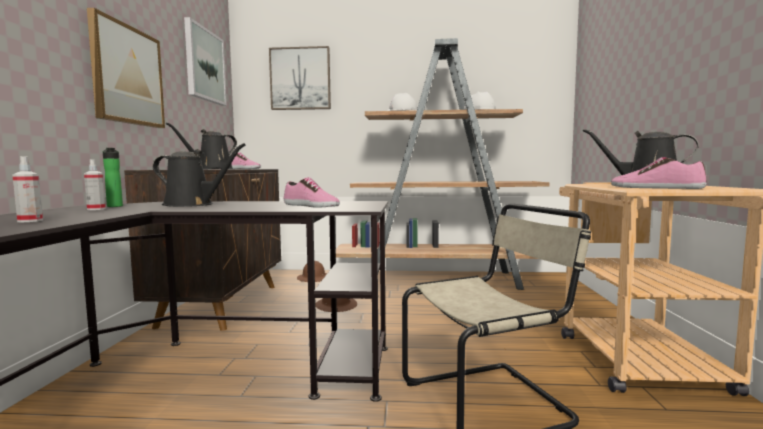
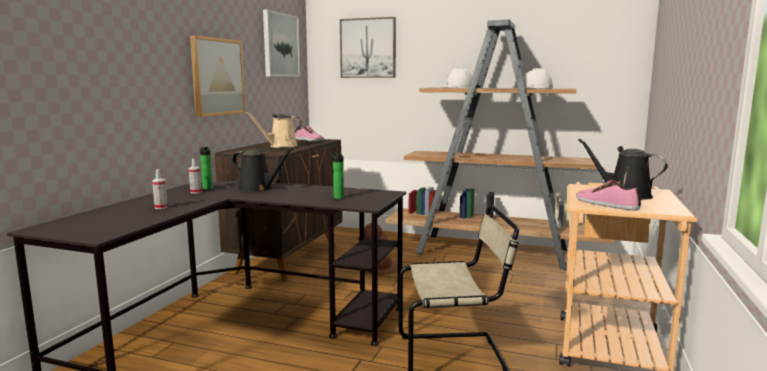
camera: 15 degrees right, 5 degrees up
black watering can [166,123,237,169] -> beige watering can [245,112,302,148]
shoe [284,177,340,208] -> bottle [330,153,344,199]

